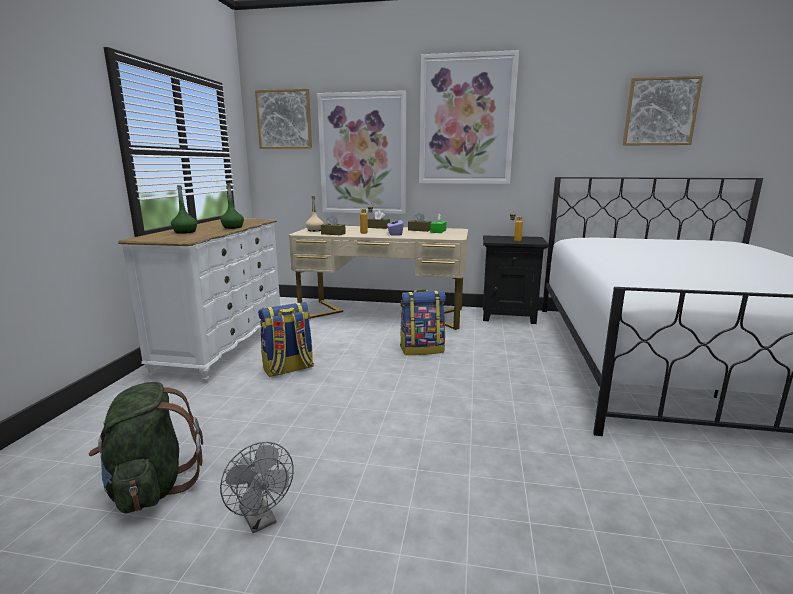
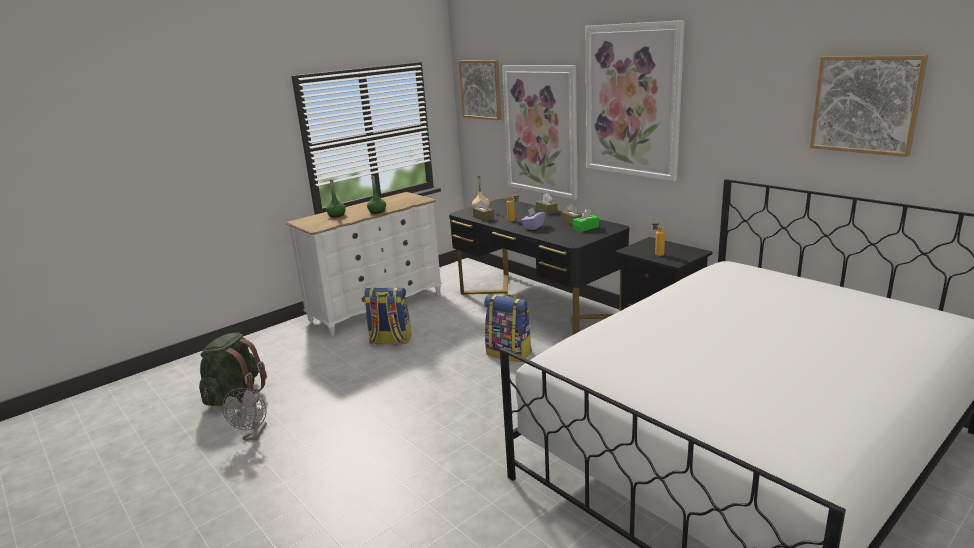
camera: 40 degrees right, 5 degrees up
beige desk [289,226,468,330] -> black desk [449,198,629,335]

